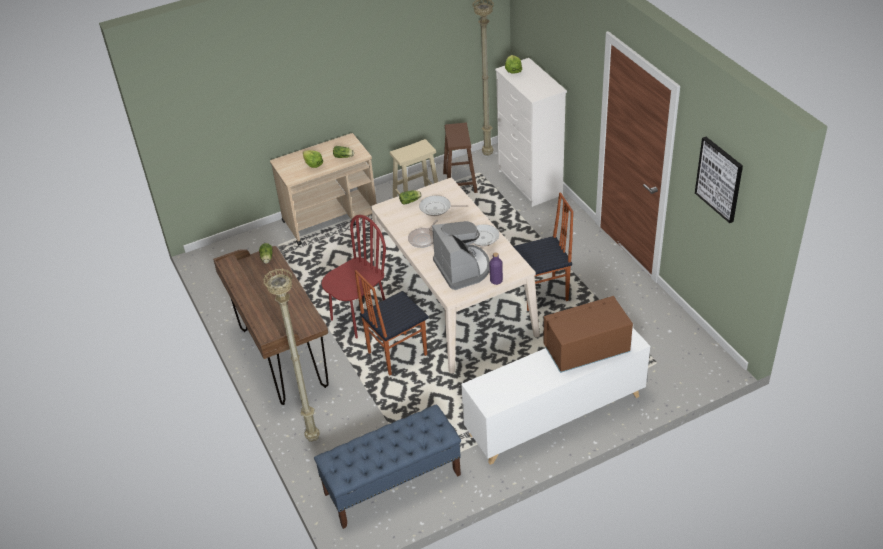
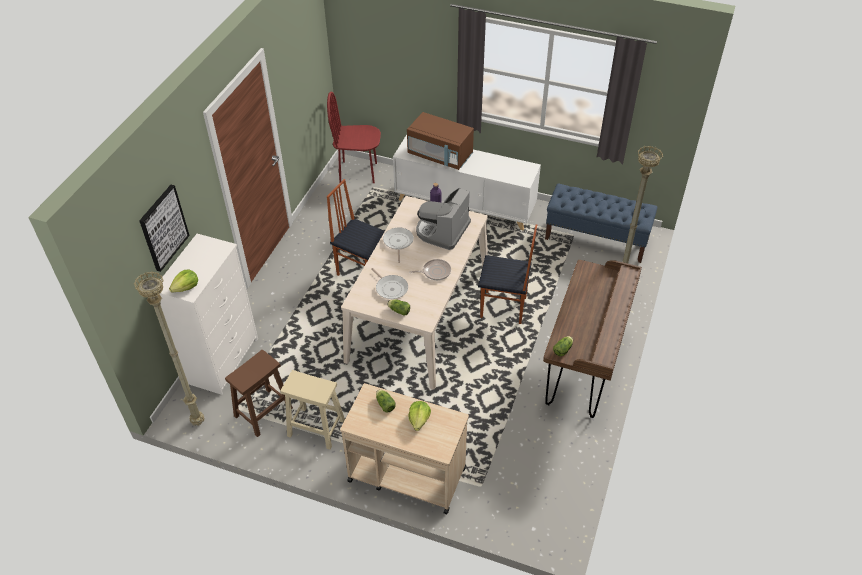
camera: 135 degrees left, 5 degrees up
red chair [321,215,386,338] -> red chair moved to [327,92,381,183]
picture [695,137,743,223] -> picture moved to [139,185,190,272]

